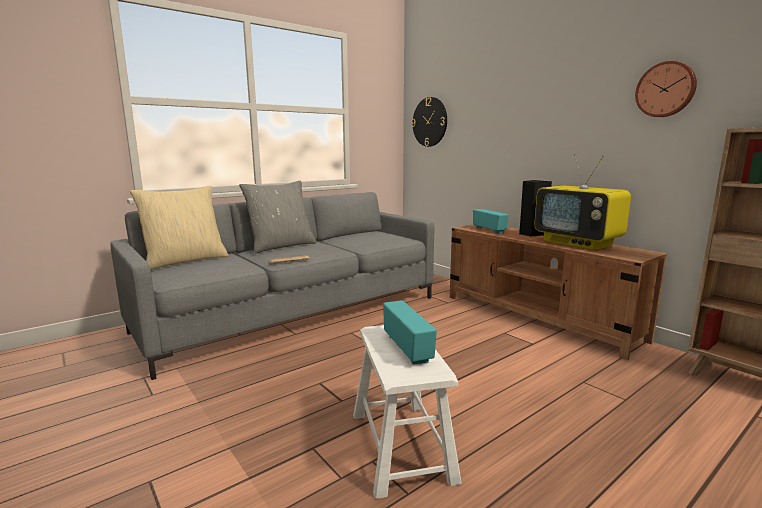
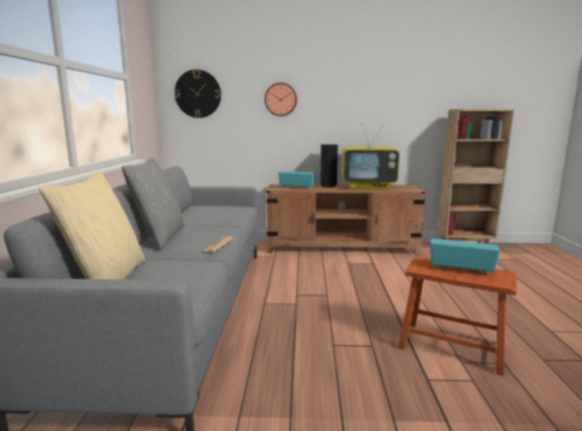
camera: 50 degrees left, 0 degrees up
white stool [353,325,462,499] -> brown stool [398,257,517,376]
wall clock [635,61,697,117] -> wall clock moved to [265,83,297,116]

